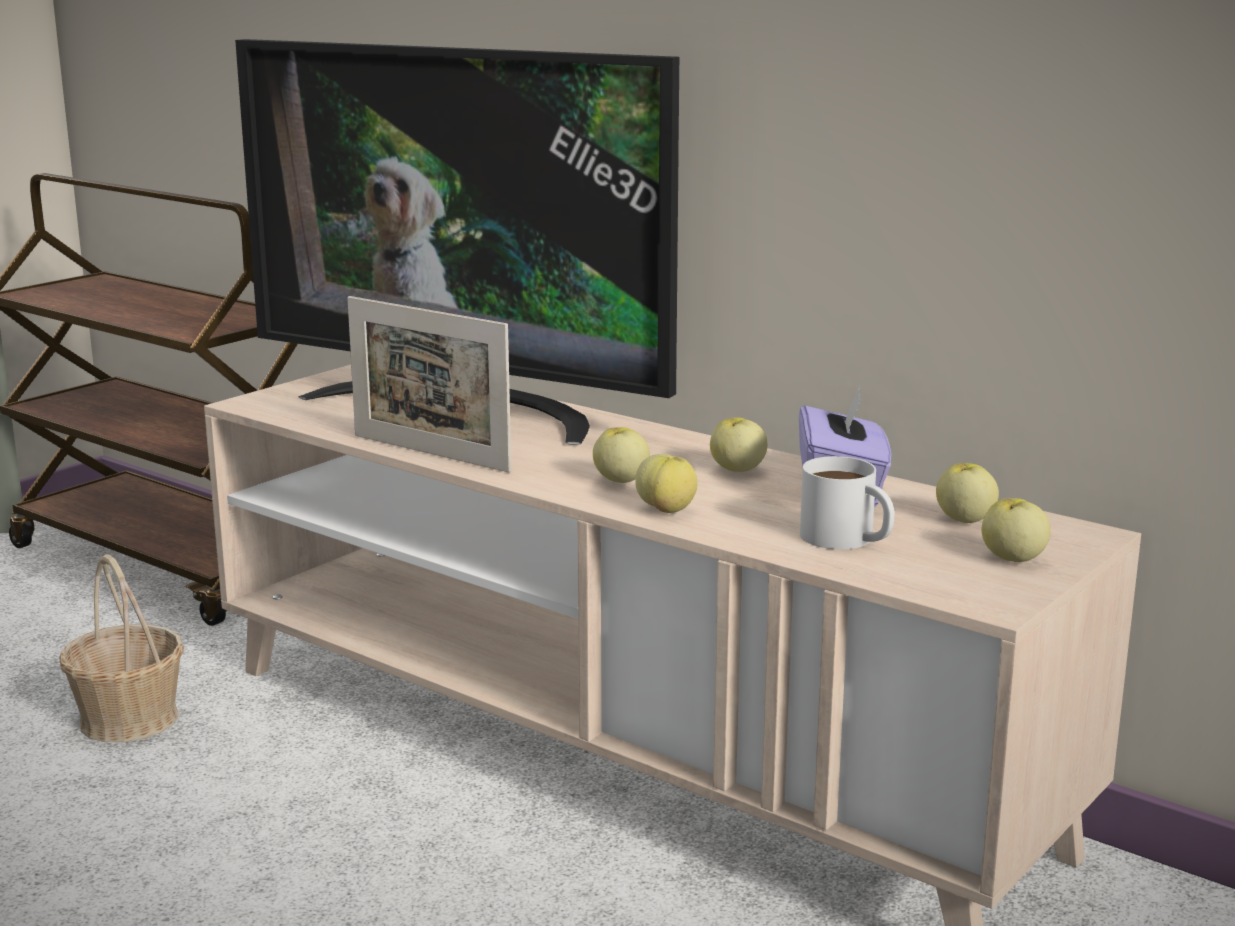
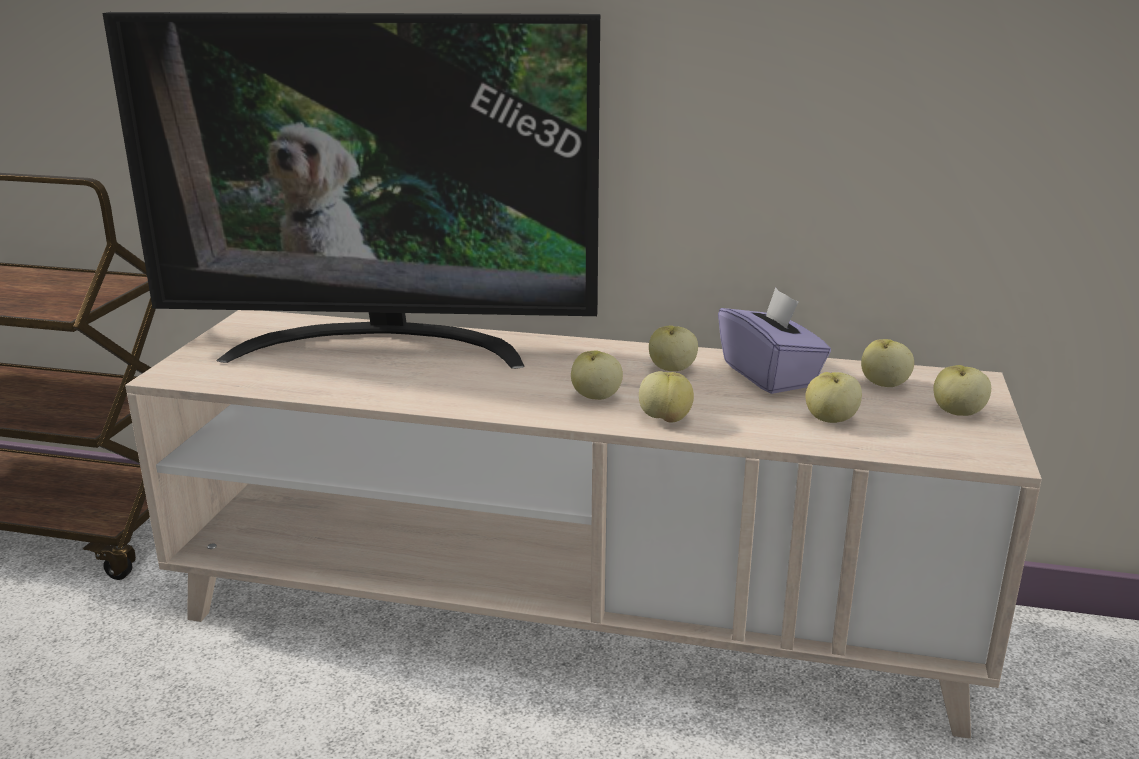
camera: 25 degrees left, 5 degrees up
basket [59,554,184,742] -> none
picture frame [347,296,511,472] -> none
white mug [800,456,894,549] -> apple [805,372,862,423]

